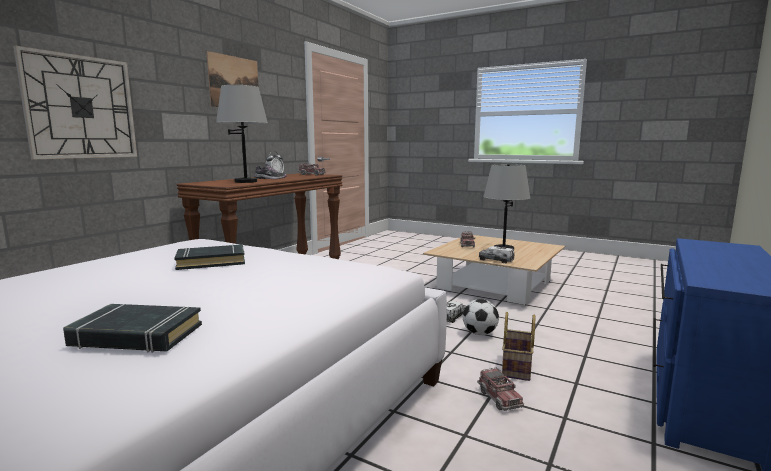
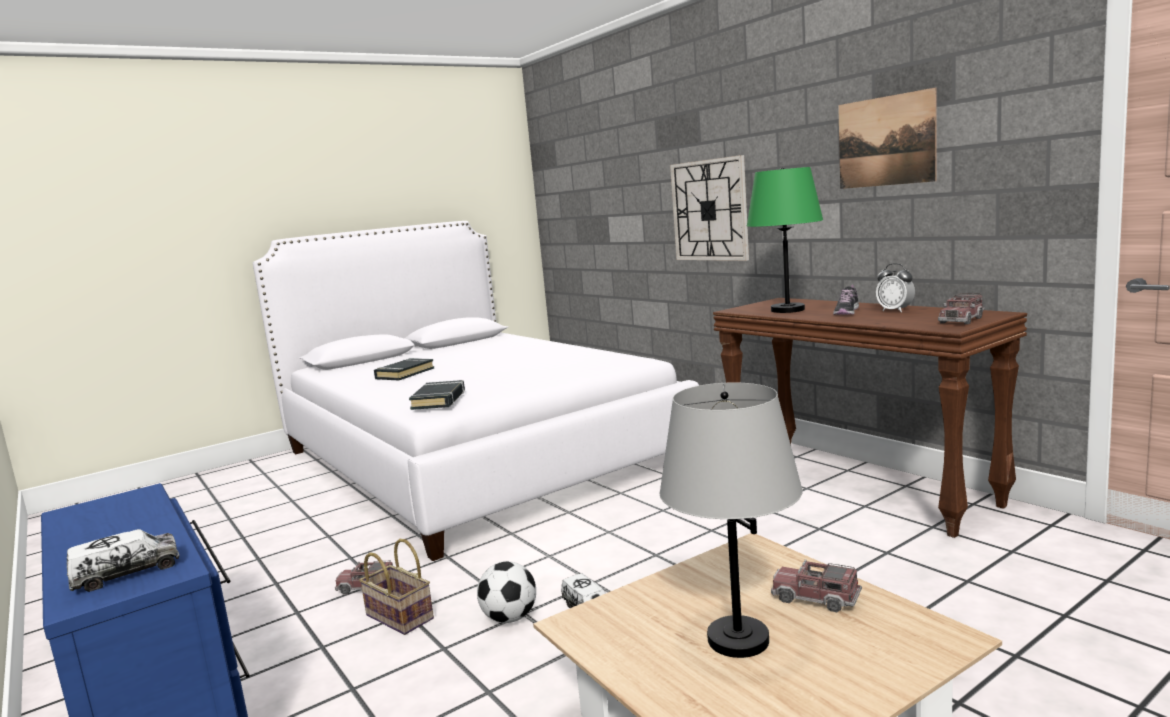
camera: 115 degrees right, 0 degrees up
black book [174,244,245,270] -> black book moved to [409,380,465,410]
grey table lamp [216,85,268,183] -> green table lamp [747,167,823,313]
toy truck [479,246,515,263] -> toy truck moved to [66,529,179,592]

